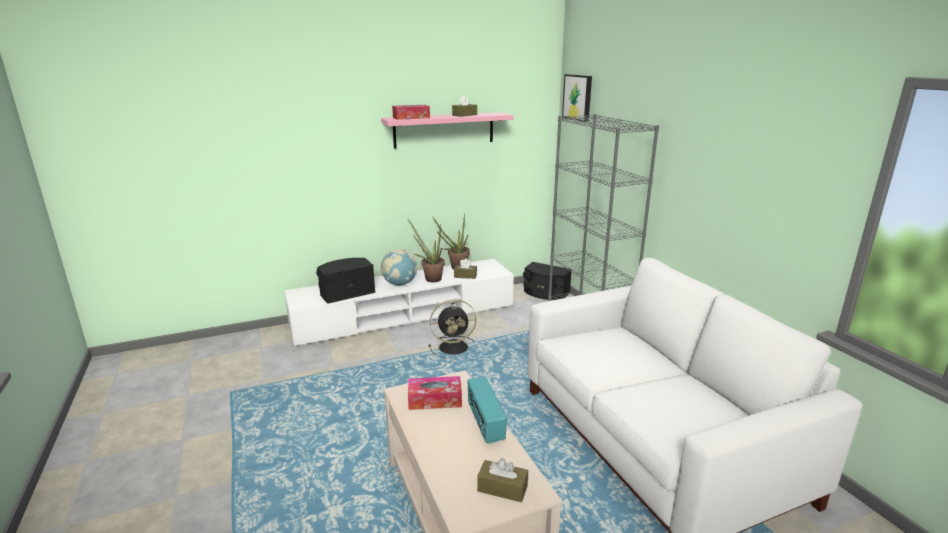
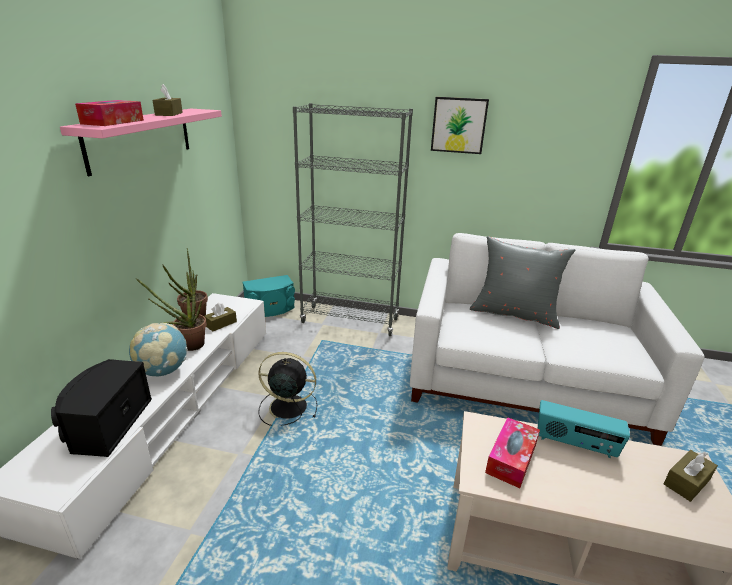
camera: 55 degrees left, 5 degrees up
black fan [429,300,476,358] -> black fan turned 105 degrees counterclockwise [258,352,317,426]
black speaker [523,262,572,300] -> turquoise speaker [242,275,295,317]
picture [562,74,592,122] -> picture moved to [431,97,489,154]
none -> grey pillow [470,236,576,329]

